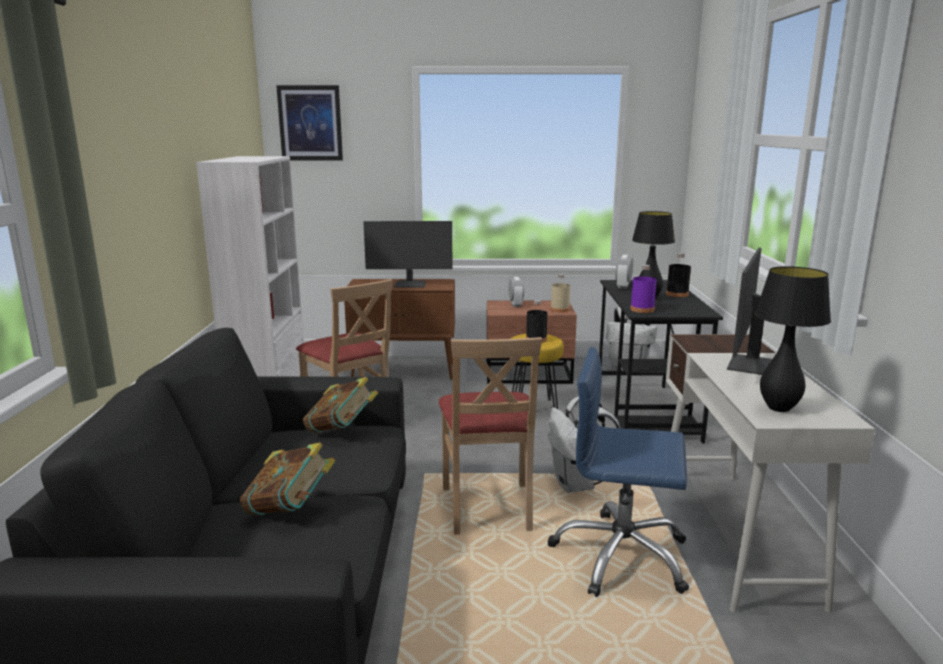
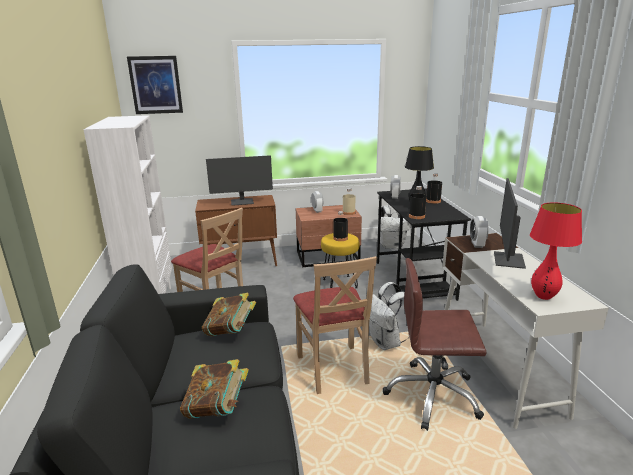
camera: 10 degrees left, 5 degrees up
blue office chair [547,347,689,597] -> brown office chair [383,258,487,431]
purple bottle [630,265,657,313] -> black bottle [409,186,426,219]
black table lamp [755,266,831,412] -> red table lamp [530,203,582,300]
none -> alarm clock [470,216,489,248]

